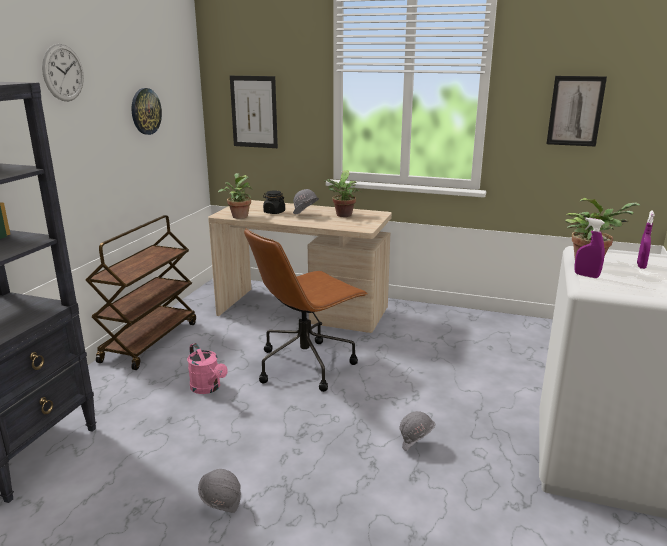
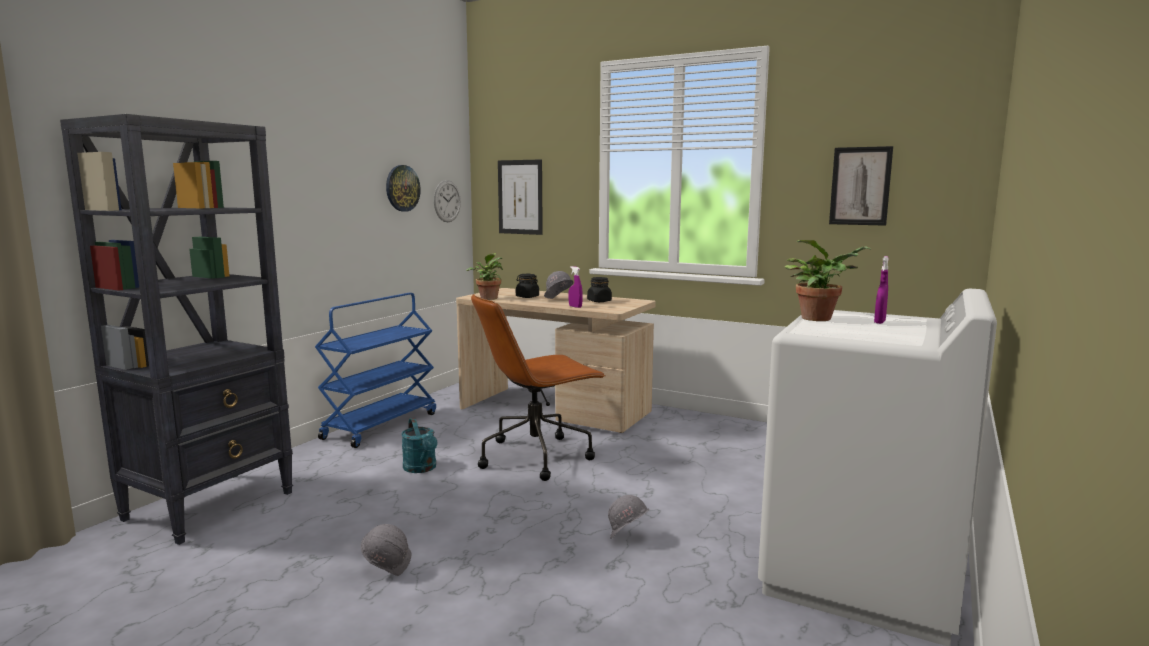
camera: 10 degrees right, 10 degrees down
wall clock [42,44,84,101] -> wall clock moved to [434,180,461,222]
brown cart [86,215,196,370] -> blue cart [315,293,436,448]
pink watering can [187,343,228,394] -> turquoise watering can [401,418,438,473]
potted plant [324,171,362,217] -> black jar [587,277,612,302]
purple spray bottle [575,218,605,278] -> purple spray bottle moved to [568,266,583,308]

